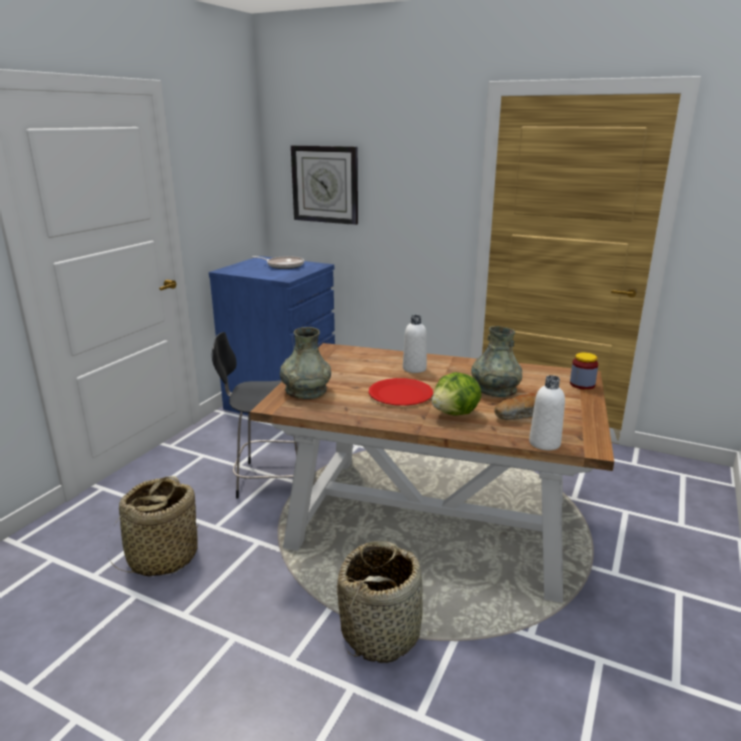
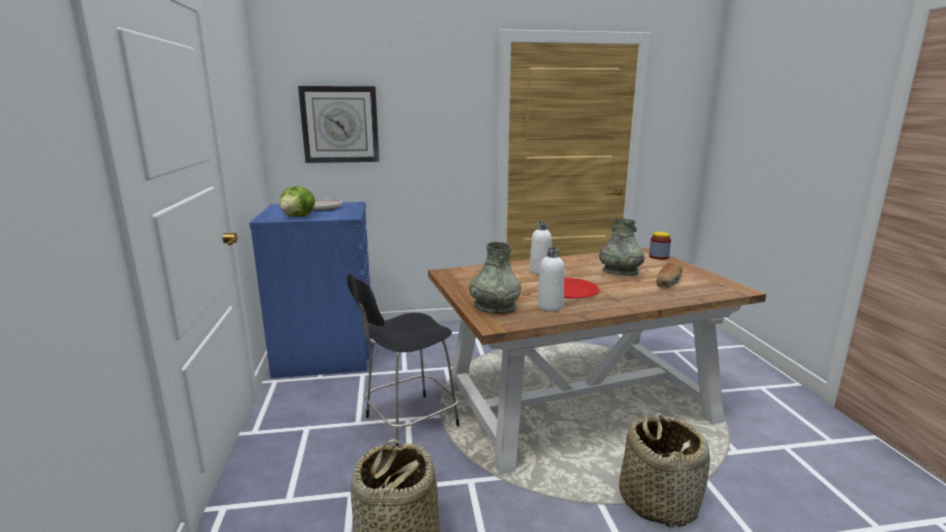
camera: 35 degrees left, 5 degrees down
lettuce [432,372,481,416] -> lettuce moved to [280,186,315,217]
white bottle [529,375,565,450] -> white bottle moved to [537,247,564,311]

